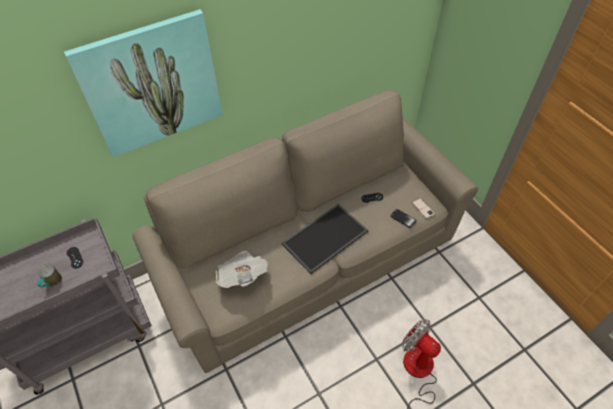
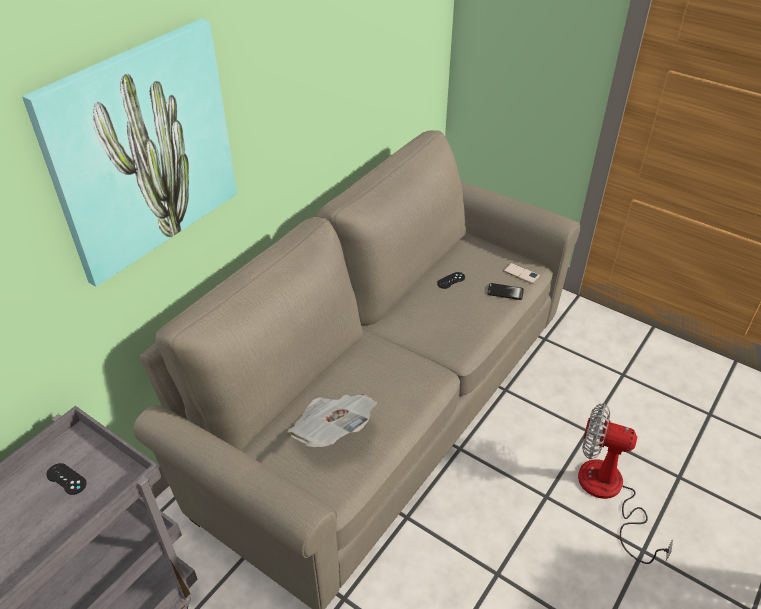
camera: 25 degrees left, 10 degrees down
mug [37,264,62,288] -> none
tray [282,204,368,274] -> none

